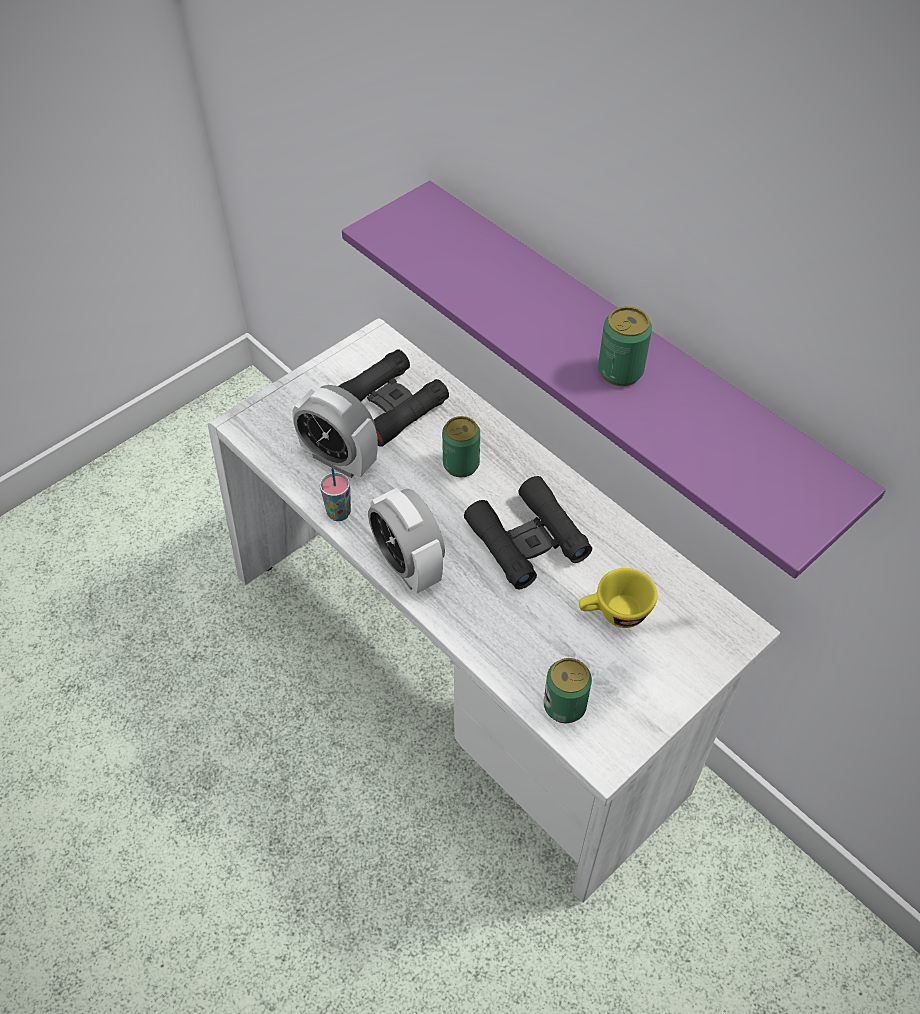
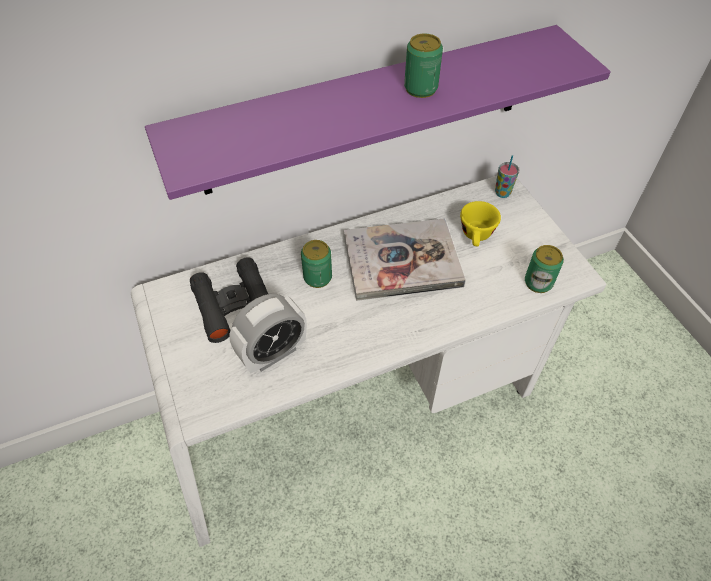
camera: 70 degrees left, 0 degrees up
cup [320,467,351,521] -> cup moved to [495,155,519,198]
alarm clock [368,488,445,594] -> none
black binoculars [464,476,592,589] -> book [344,218,466,301]

